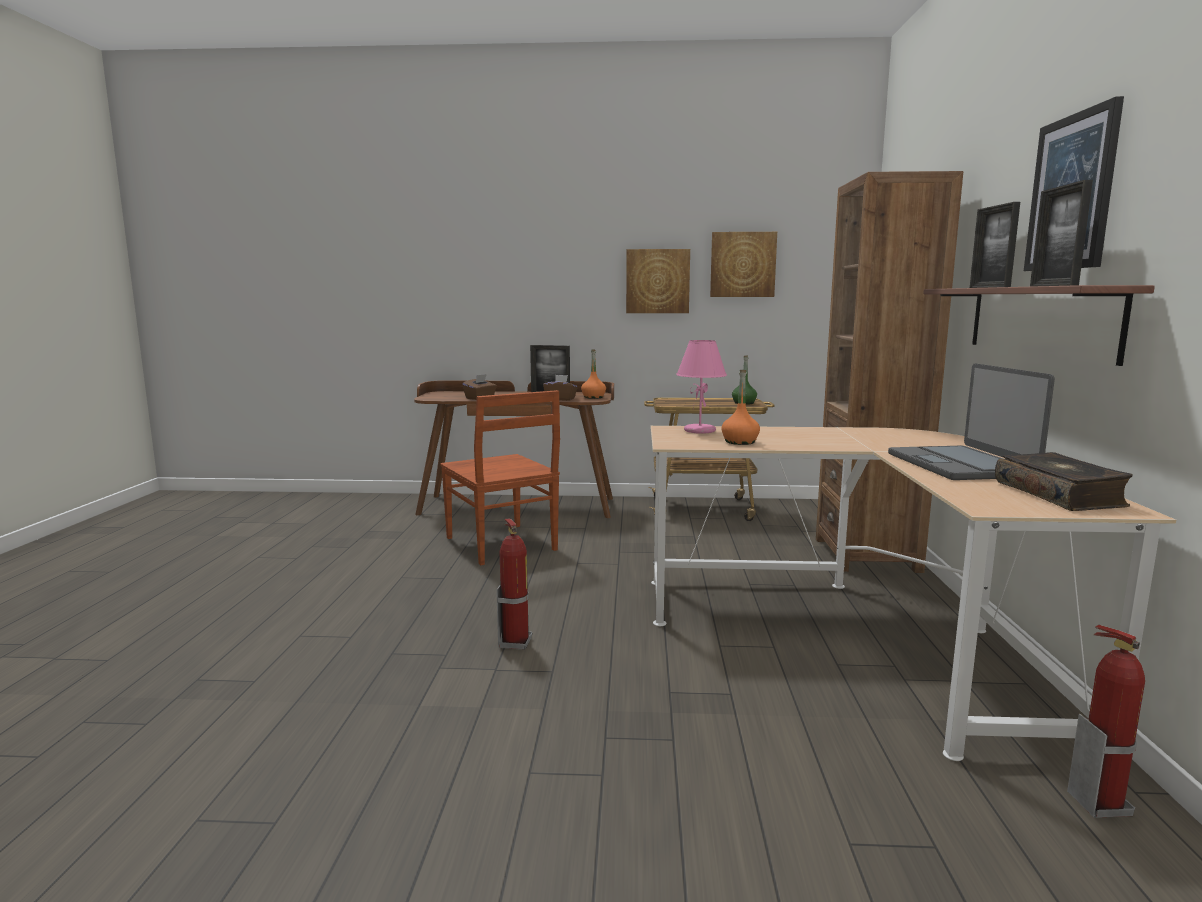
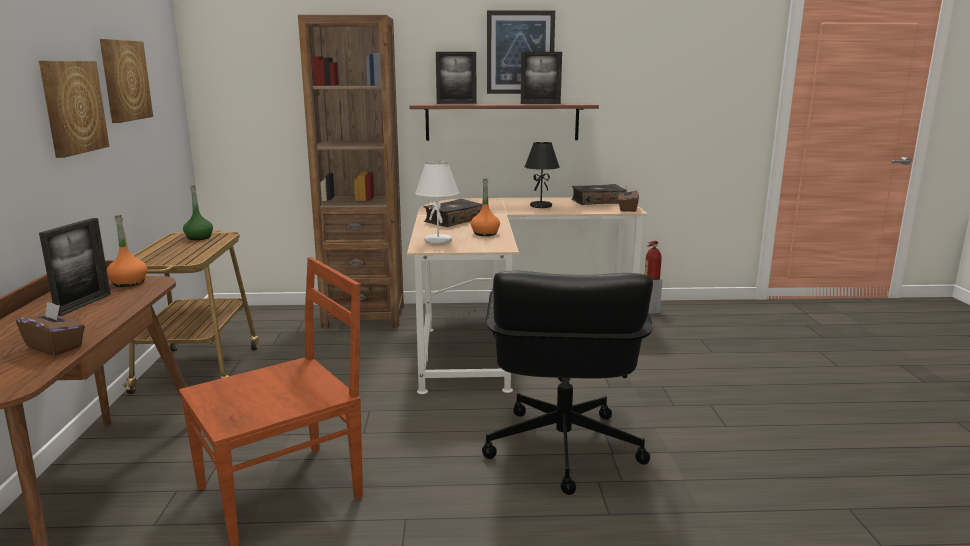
camera: 95 degrees left, 5 degrees up
fire extinguisher [496,518,532,650] -> black office chair [482,271,653,495]
brown tissue box [543,375,578,401] -> brown tissue box moved to [618,187,639,212]
pink table lamp [676,340,727,434] -> white table lamp [415,161,459,244]
laptop [888,363,1055,480] -> black table lamp [524,142,560,208]
none -> book [424,199,482,227]

